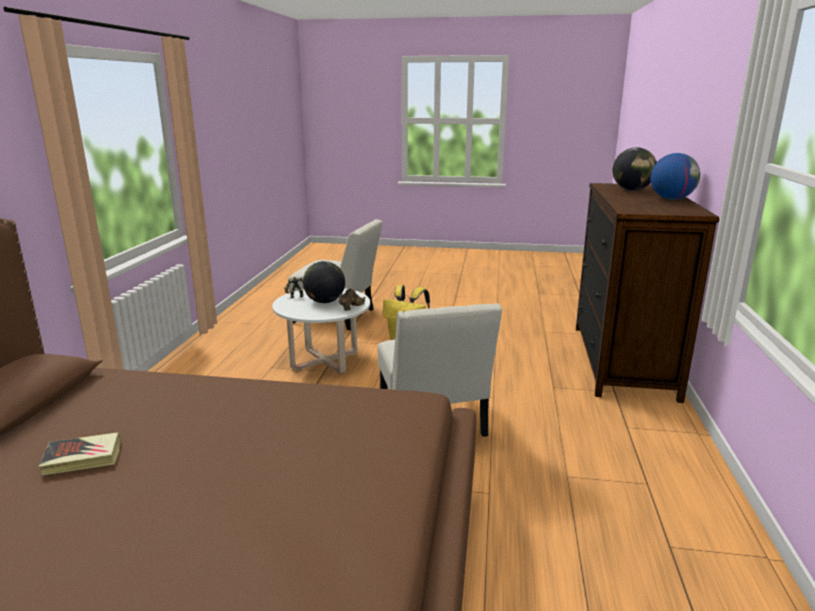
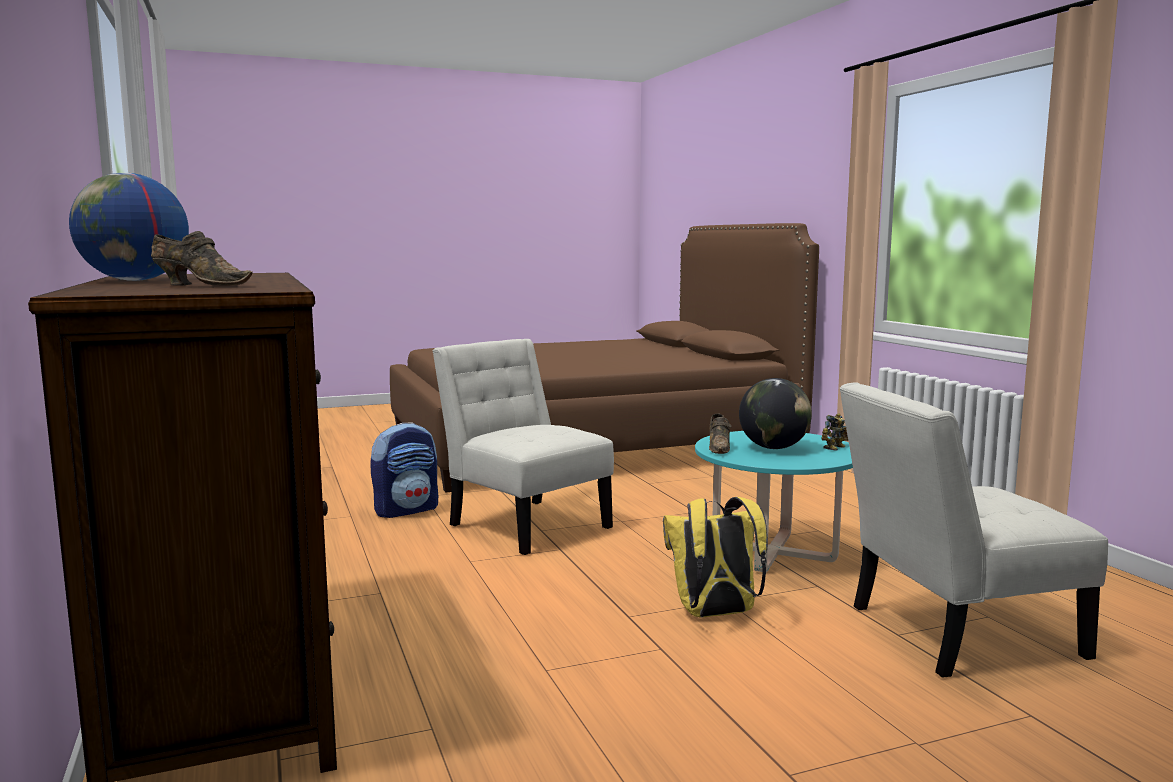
camera: 150 degrees right, 10 degrees down
book [38,432,121,476] -> none
white coffee table [272,288,370,374] -> turquoise coffee table [695,431,853,573]
globe [613,147,657,190] -> brown shoe [151,231,253,286]
none -> backpack [370,422,438,518]

